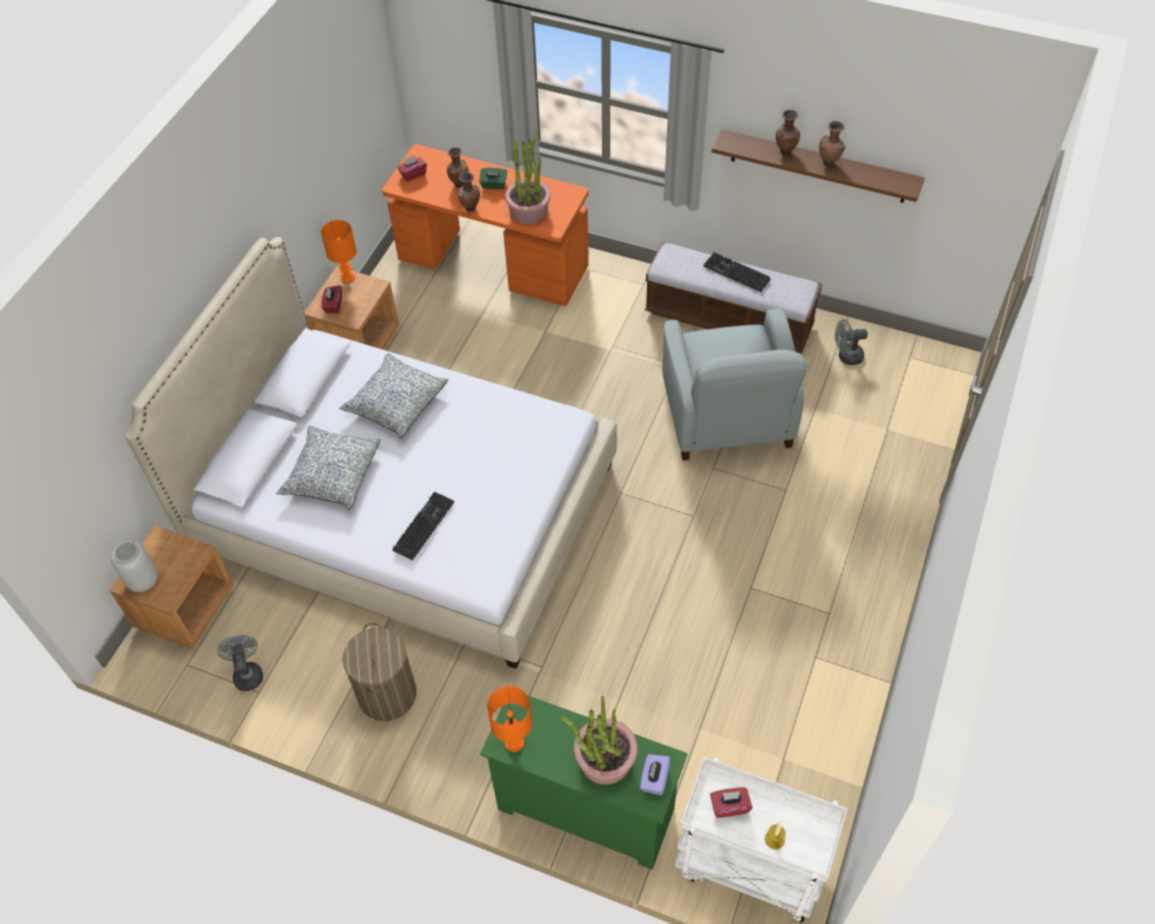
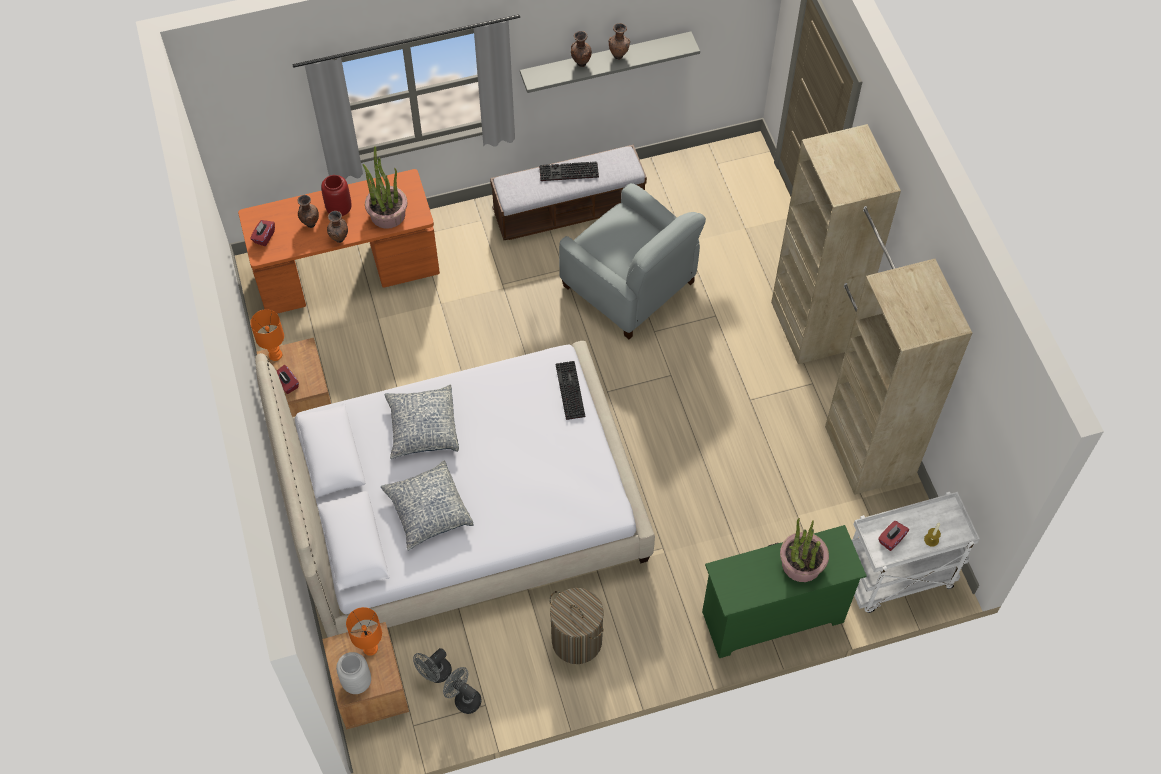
camera: 40 degrees left, 5 degrees up
keyboard [392,491,454,560] -> keyboard moved to [556,361,585,420]
green tissue box [479,167,507,190] -> red vase [321,175,352,216]
orange table lamp [487,686,532,752] -> orange table lamp moved to [346,607,382,656]
purple tissue box [640,754,670,795] -> none
brown shelf [712,129,924,203] -> grey shelf [520,31,700,93]
grey fan [835,319,868,365] -> grey fan moved to [413,648,452,683]
none -> beige wardrobe [771,124,972,495]

